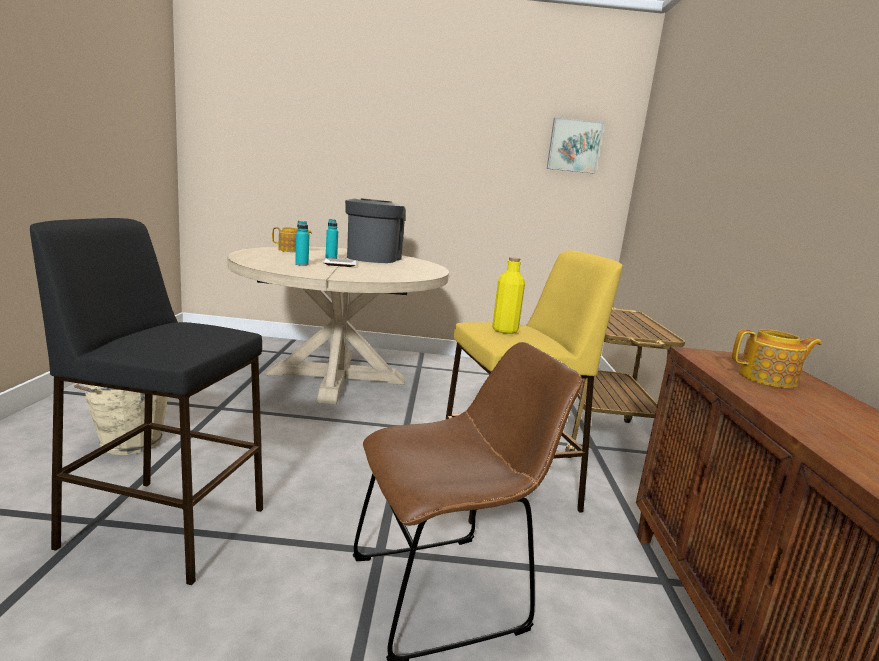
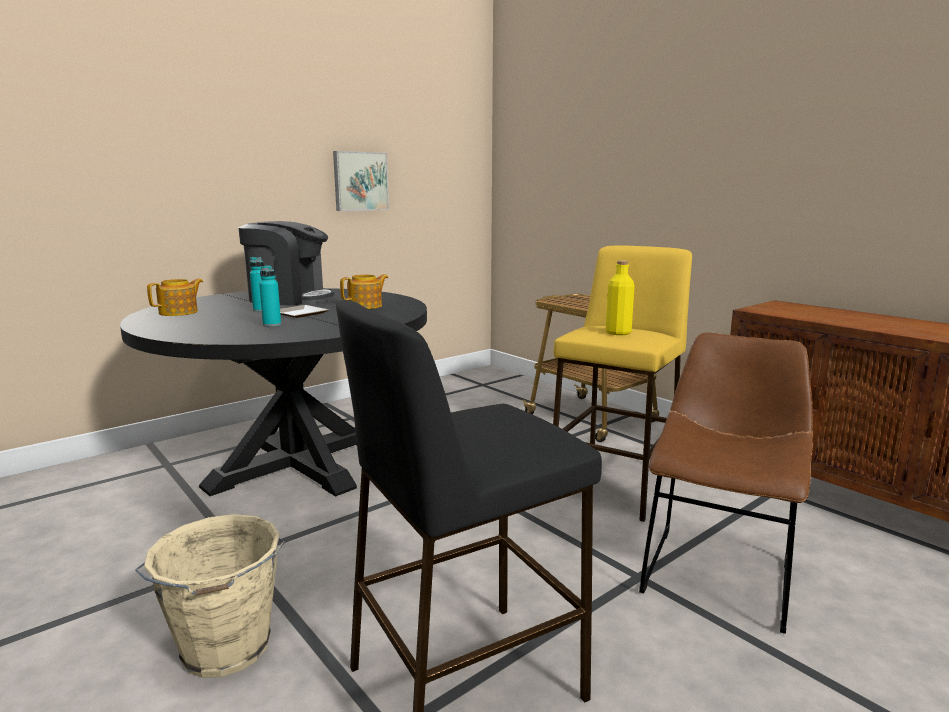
camera: 40 degrees left, 0 degrees up
beige dining table [228,246,449,405] -> black dining table [120,288,427,497]
coffee machine [345,198,405,263] -> coffee machine turned 135 degrees clockwise [238,221,334,306]
picture [547,117,604,174] -> picture moved to [333,151,389,211]
teapot [732,329,821,388] -> teapot moved to [340,274,388,309]

